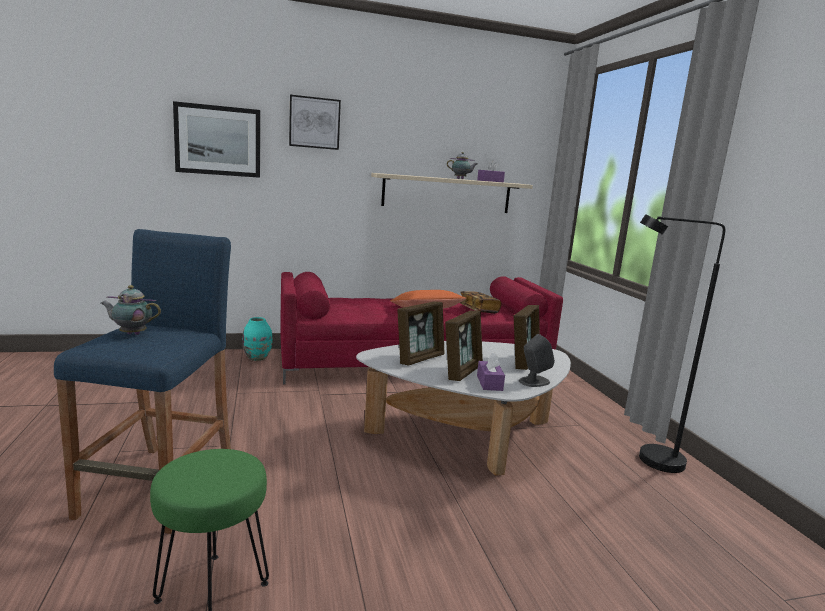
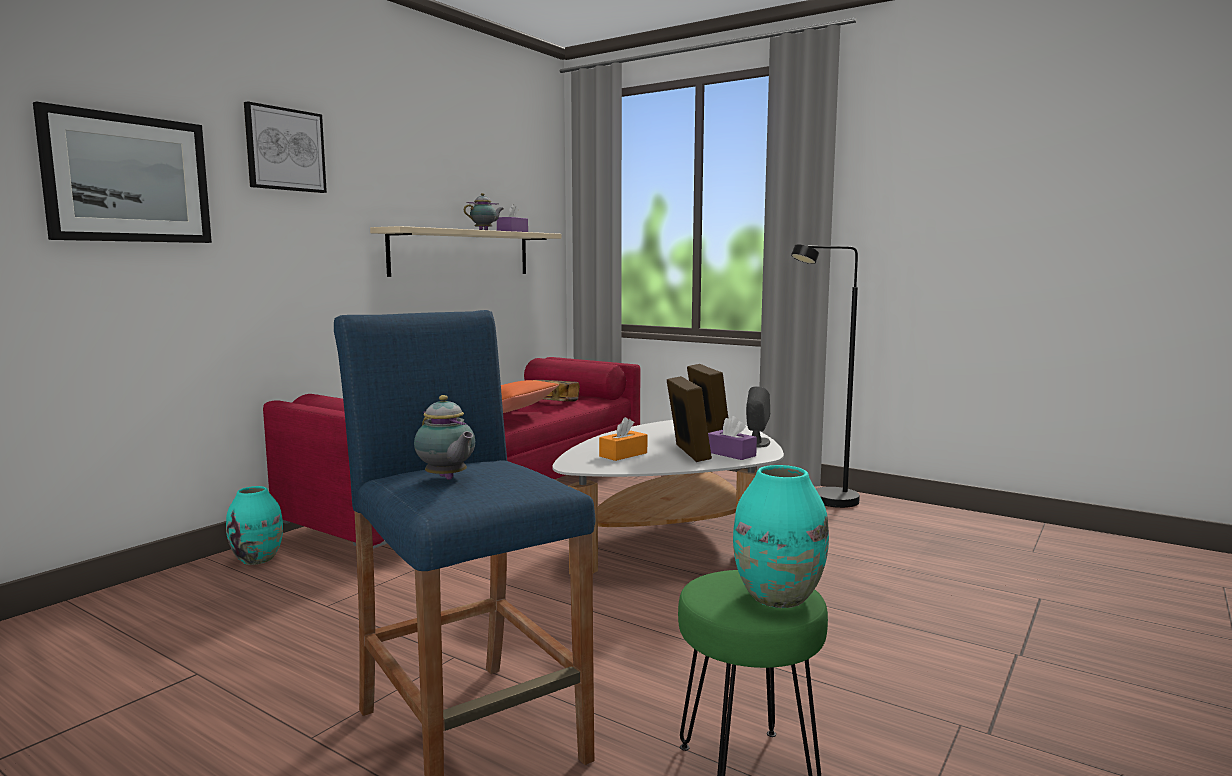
camera: 40 degrees left, 5 degrees down
teapot [101,285,161,335] -> teapot turned 90 degrees counterclockwise [414,395,475,480]
picture frame [398,301,445,365] -> orange tissue box [599,417,647,461]
none -> turquoise vase [733,465,829,608]

